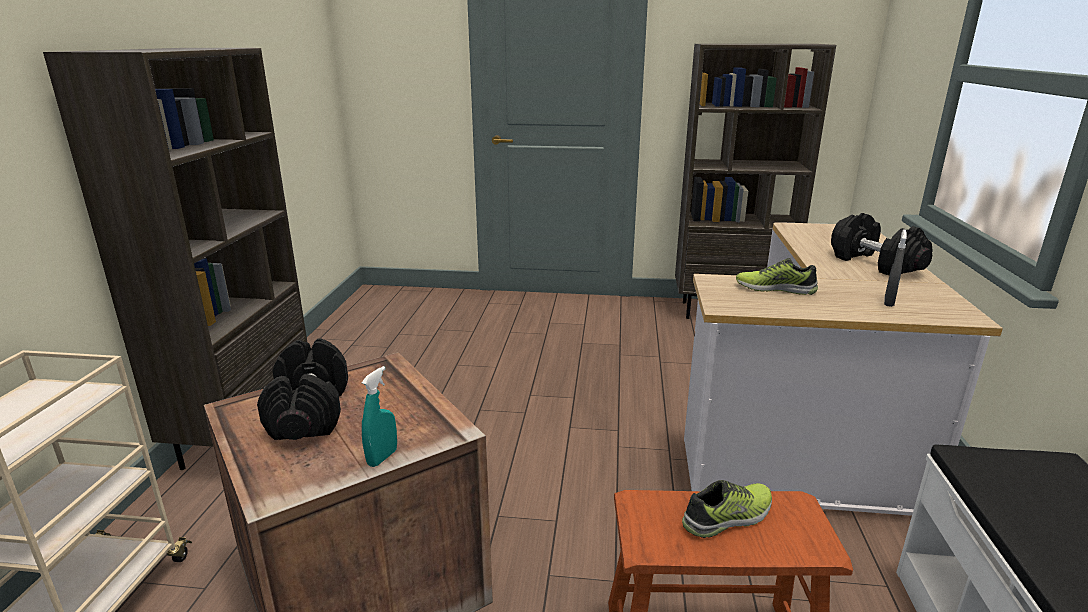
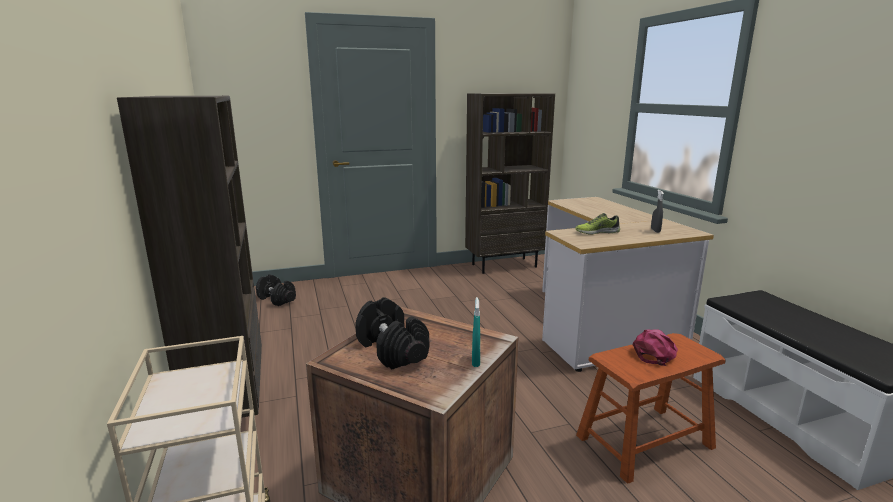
camera: 25 degrees left, 5 degrees down
shoe [682,480,772,538] -> pink cap [633,329,678,366]
black dumbbell [831,213,932,275] -> black dumbbell moved to [256,274,296,306]

